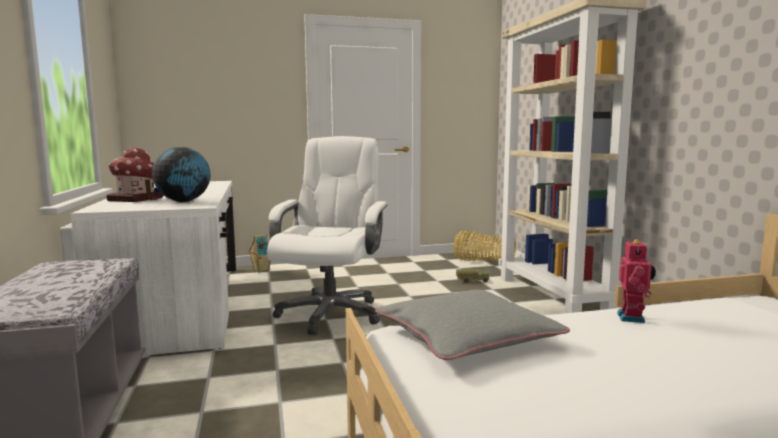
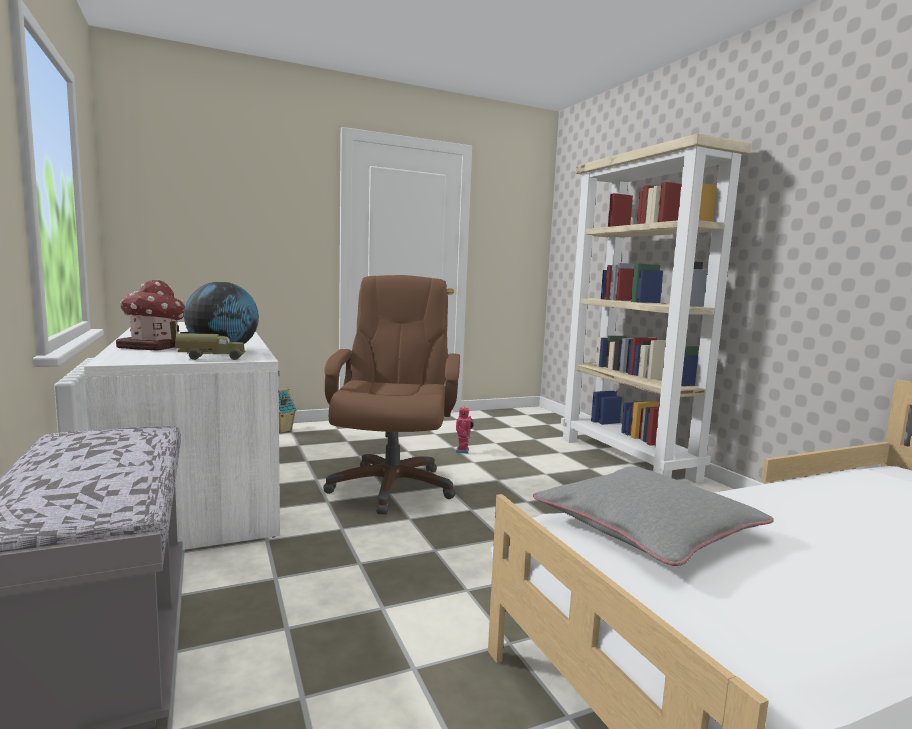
camera: 10 degrees left, 0 degrees up
white office chair [267,136,387,335] -> brown office chair [323,275,460,515]
basket [454,231,516,261] -> none
toy truck [456,269,490,283] -> toy truck moved to [175,333,246,360]
toy robot [617,239,656,323] -> toy robot moved to [456,406,474,454]

